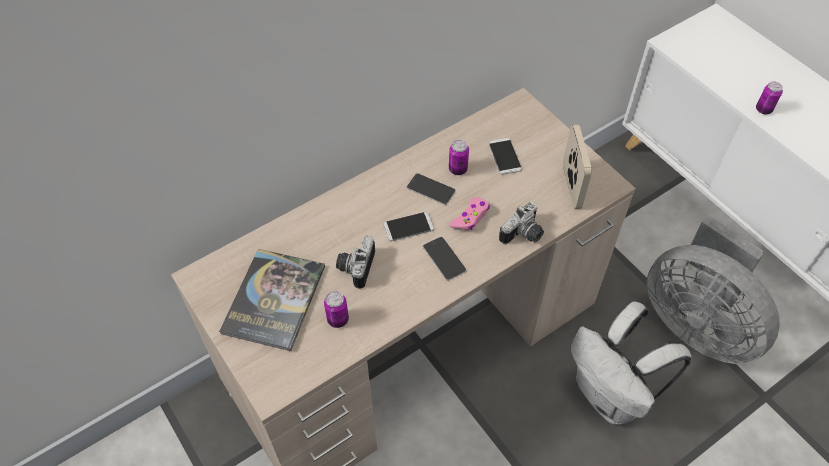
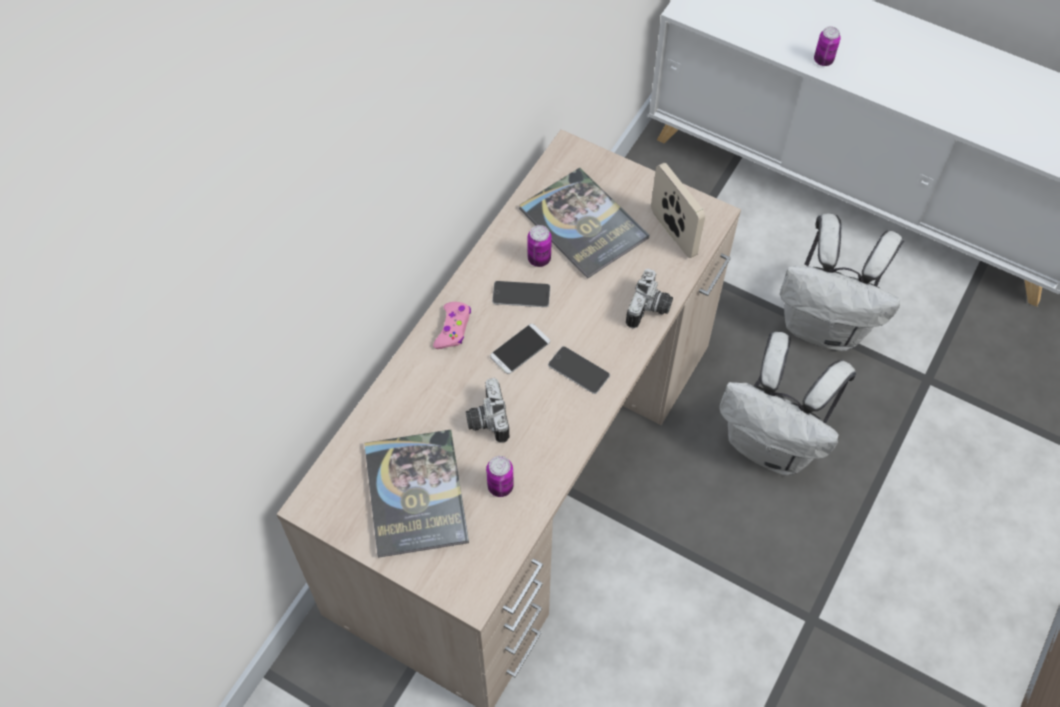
camera: 25 degrees left, 5 degrees up
pink game controller [450,197,490,230] -> pink game controller moved to [433,302,471,349]
phone [489,138,522,175] -> book [519,168,649,279]
grey fan [647,215,780,364] -> white backpack [780,213,904,351]

